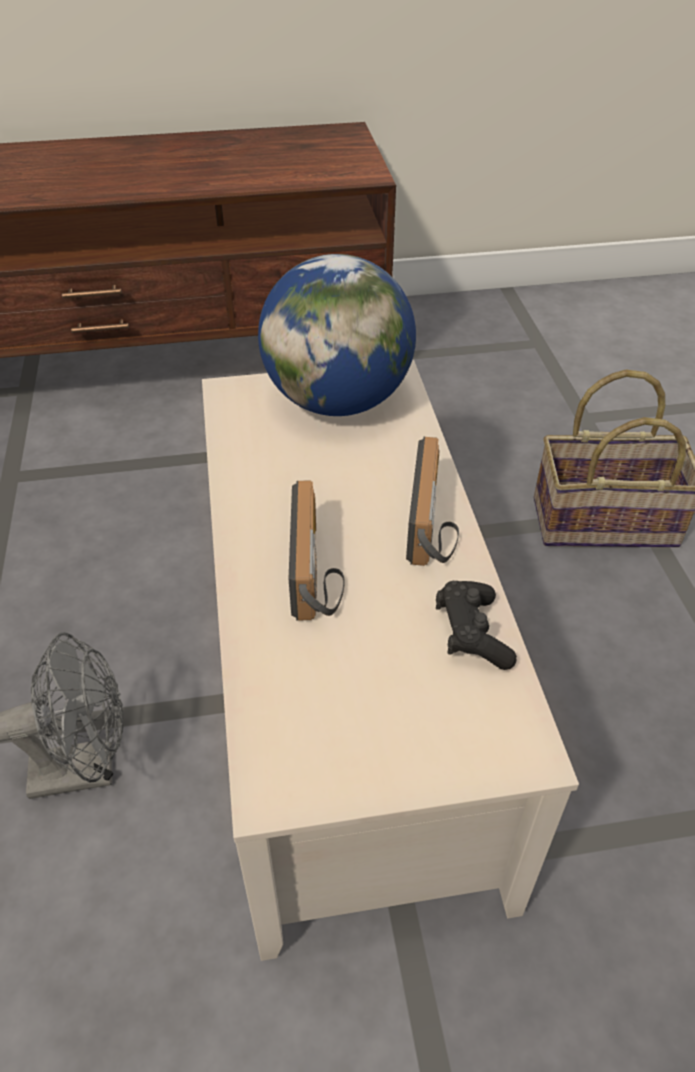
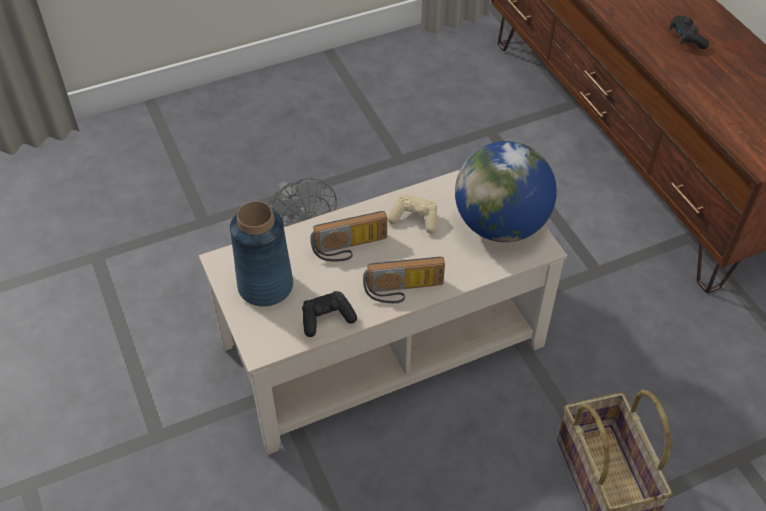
camera: 75 degrees right, 5 degrees up
none -> blue vase [230,201,293,306]
none -> beige game controller [387,194,437,234]
none -> black game controller [669,15,709,49]

